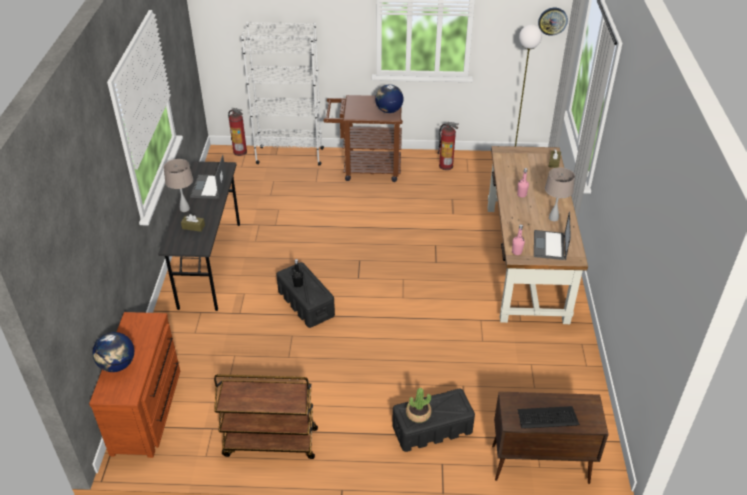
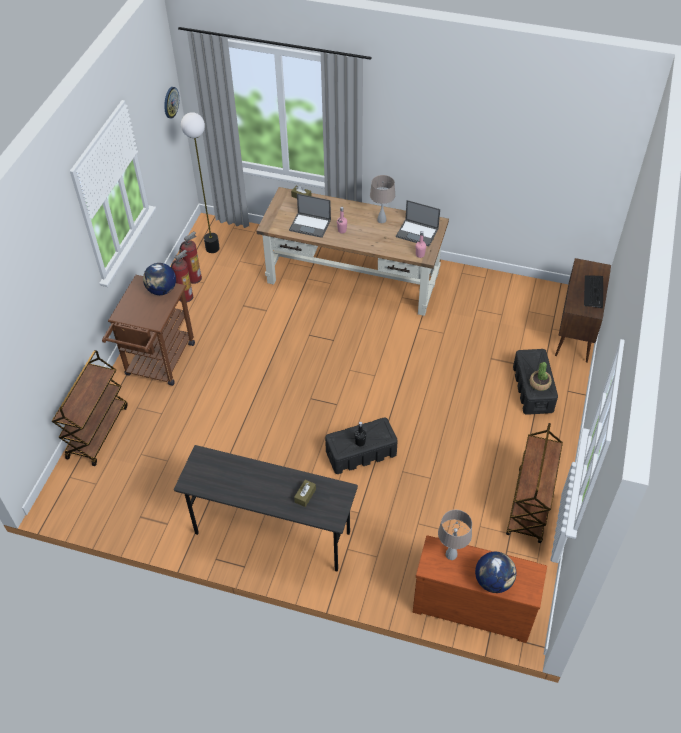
camera: 75 degrees left, 10 degrees up
beige table lamp [164,159,193,212] -> beige table lamp moved to [438,510,472,560]
laptop [190,155,226,199] -> laptop moved to [289,194,331,238]
fire extinguisher [228,108,247,156] -> fire extinguisher moved to [179,231,202,284]
white bookcase [241,22,324,166] -> brown cart [52,350,128,466]

